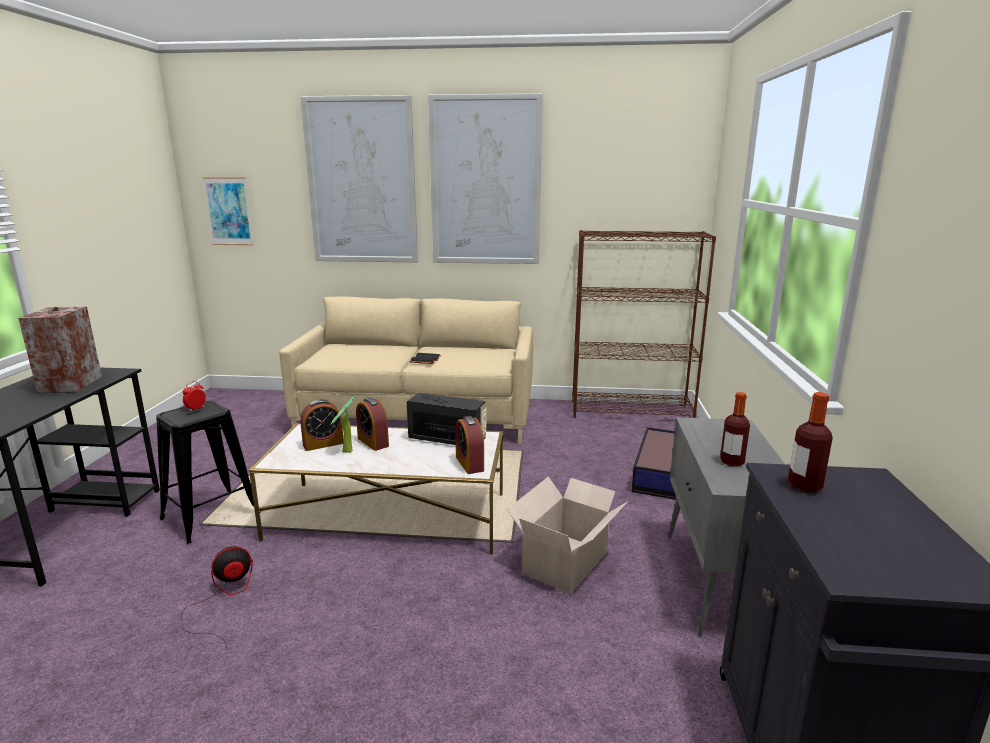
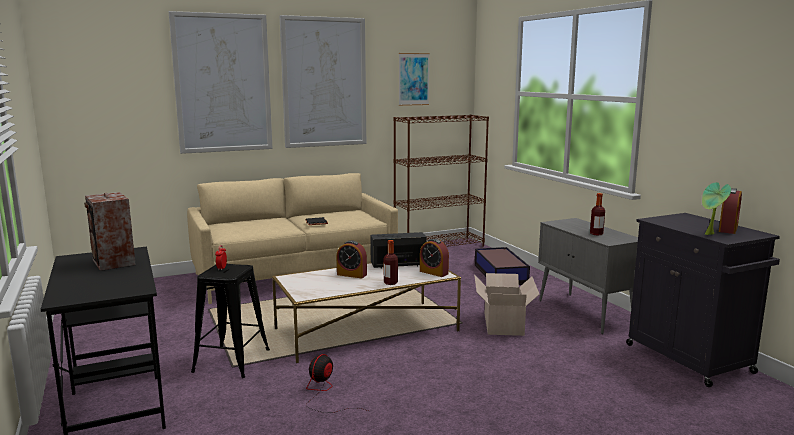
camera: 30 degrees left, 5 degrees down
picture [203,177,254,245] -> picture moved to [399,53,430,106]
alarm clock [300,399,344,451] -> alarm clock moved to [719,188,742,234]
potted plant [330,395,355,453] -> potted plant moved to [702,182,731,235]
bottle [788,392,833,493] -> bottle moved to [384,240,398,285]

